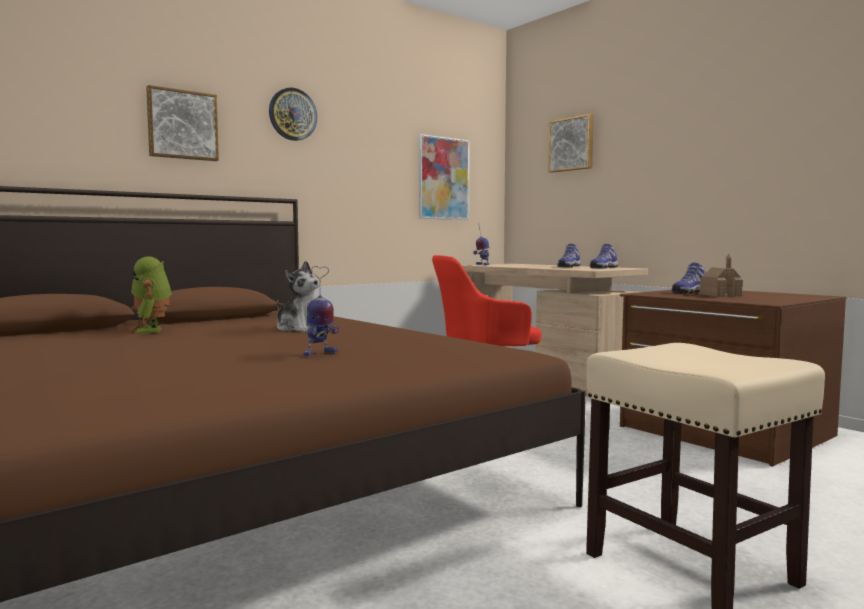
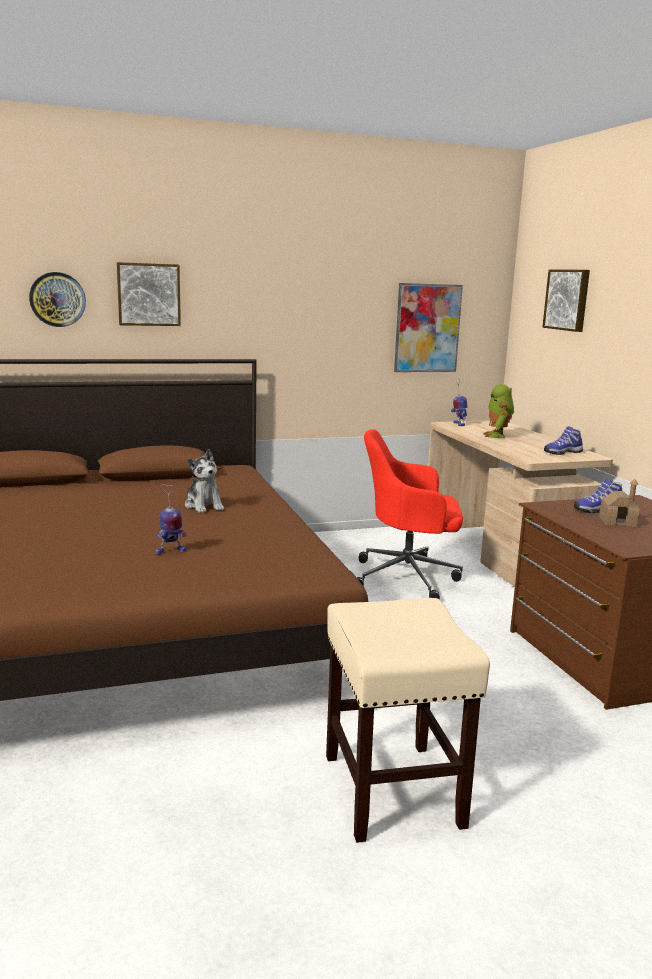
camera: 20 degrees right, 10 degrees up
toy robot [129,256,172,334] -> toy robot moved to [483,384,514,438]
wall clock [269,88,317,141] -> wall clock moved to [29,272,86,327]
shoe [557,244,580,267] -> none

